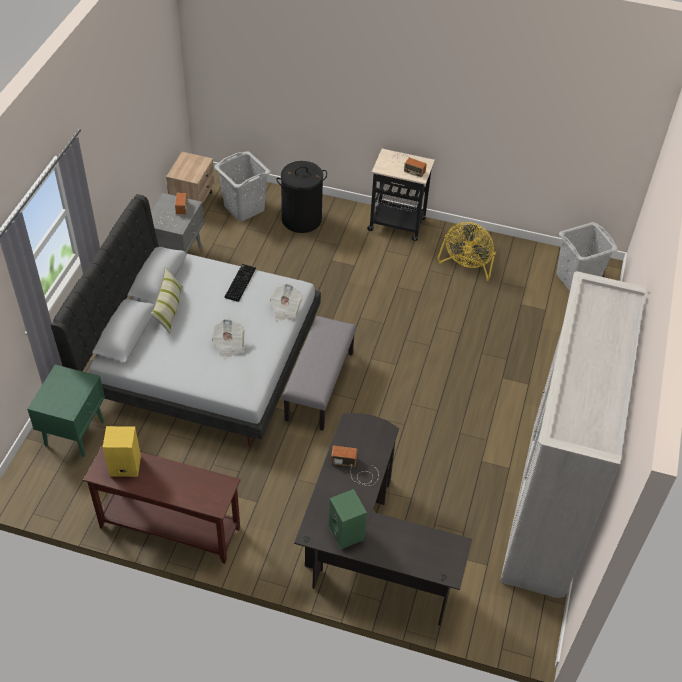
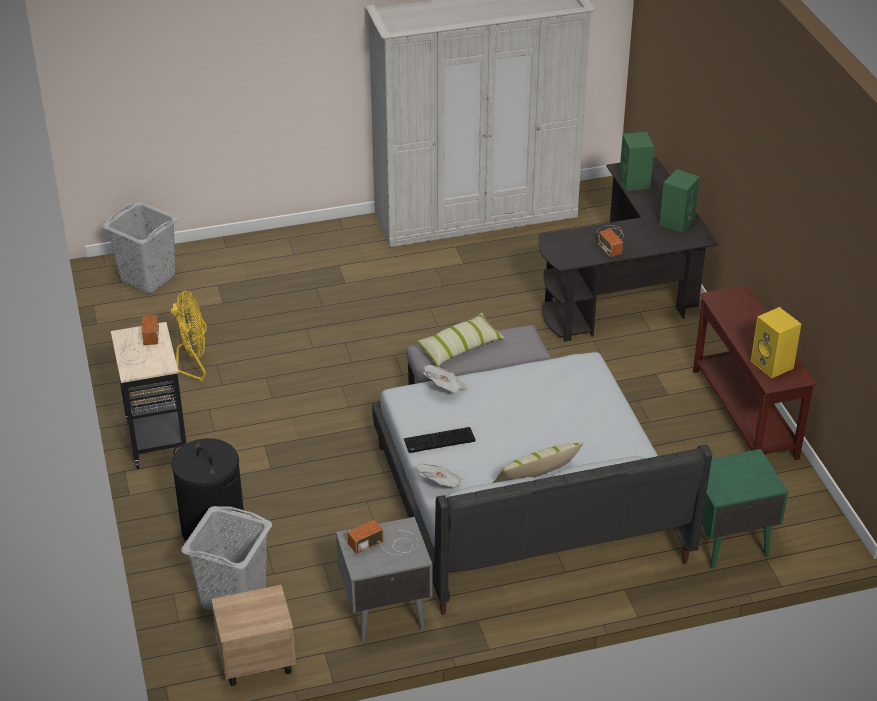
camera: 120 degrees left, 10 degrees down
newspaper [212,319,245,359] -> newspaper moved to [417,463,465,488]
none -> pillow [415,312,505,367]
none -> green speaker [619,132,654,191]

